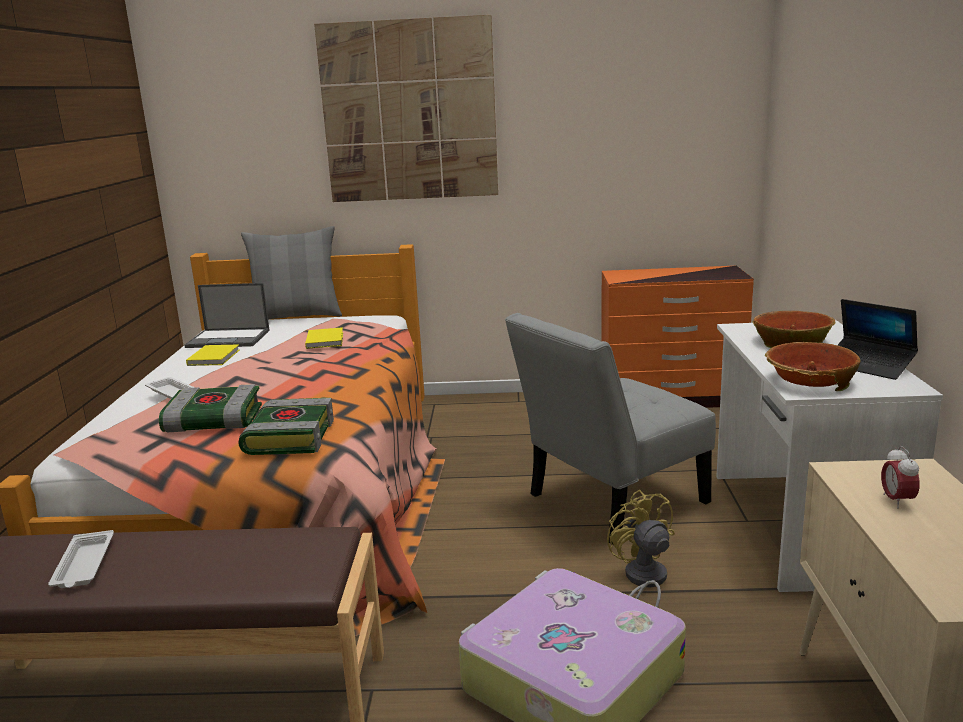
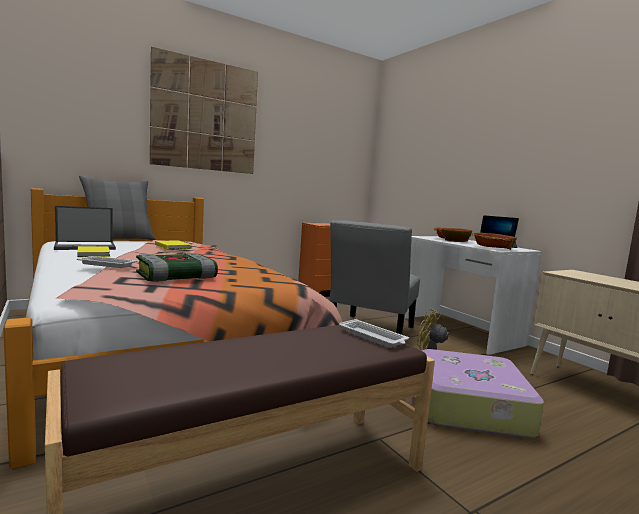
camera: 35 degrees left, 10 degrees down
white tray [48,530,114,588] -> white tray moved to [339,319,409,348]
book [239,398,334,455] -> none
alarm clock [881,446,920,508] -> none

